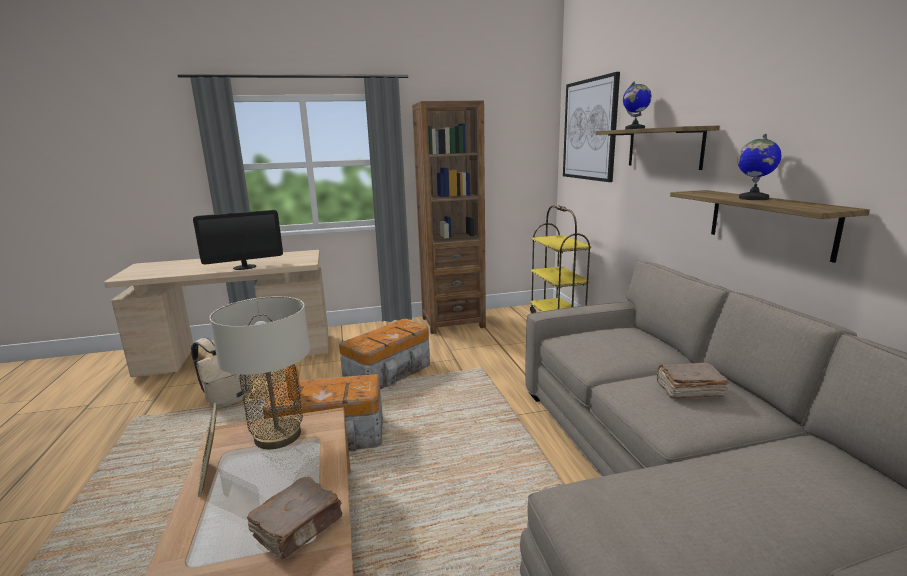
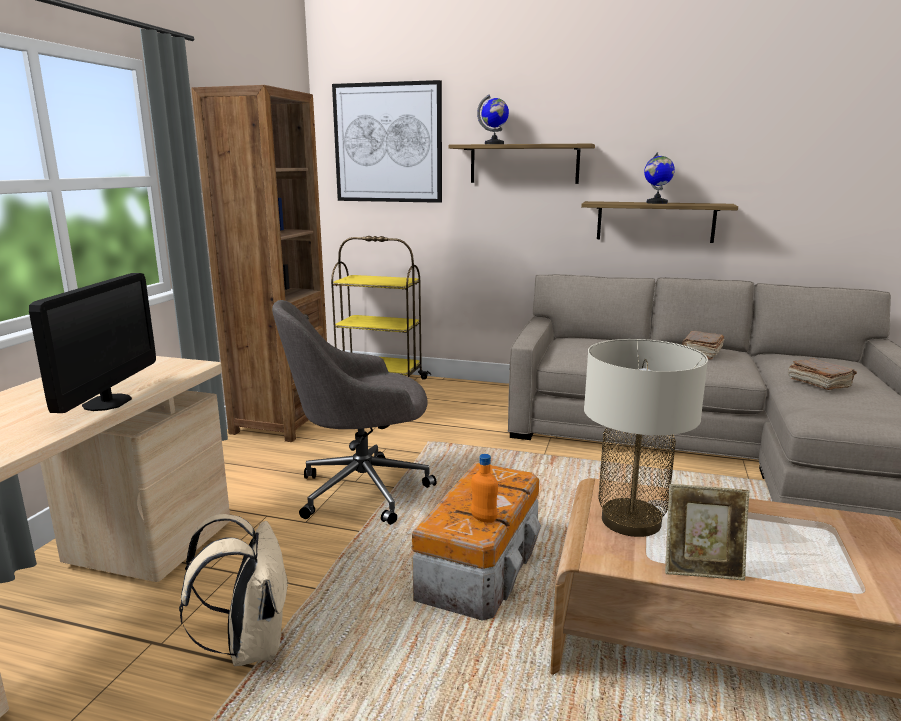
camera: 60 degrees left, 0 degrees up
brown book [247,477,342,559] -> brown book moved to [788,358,857,390]
storage box [339,319,430,390] -> grey office chair [272,300,437,525]

